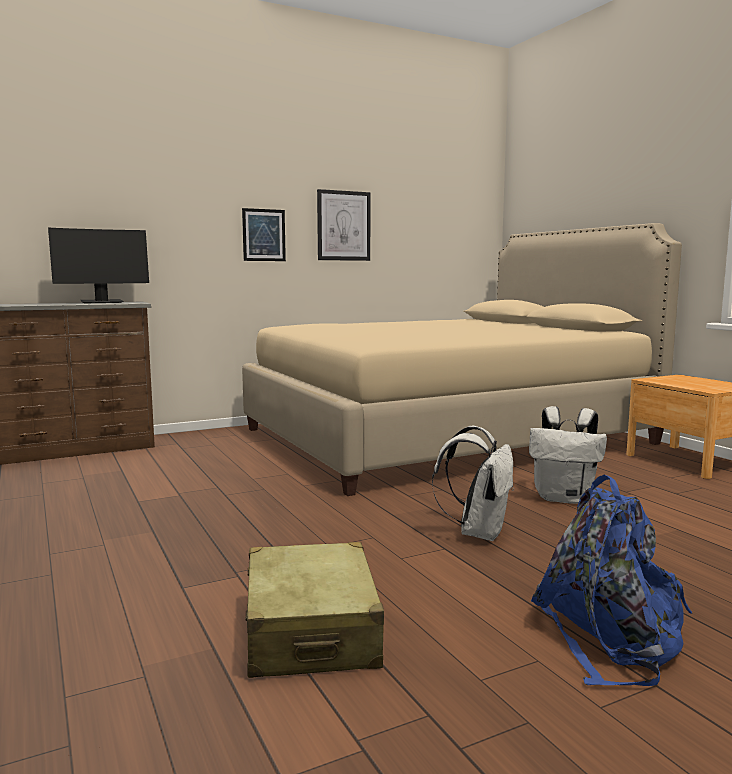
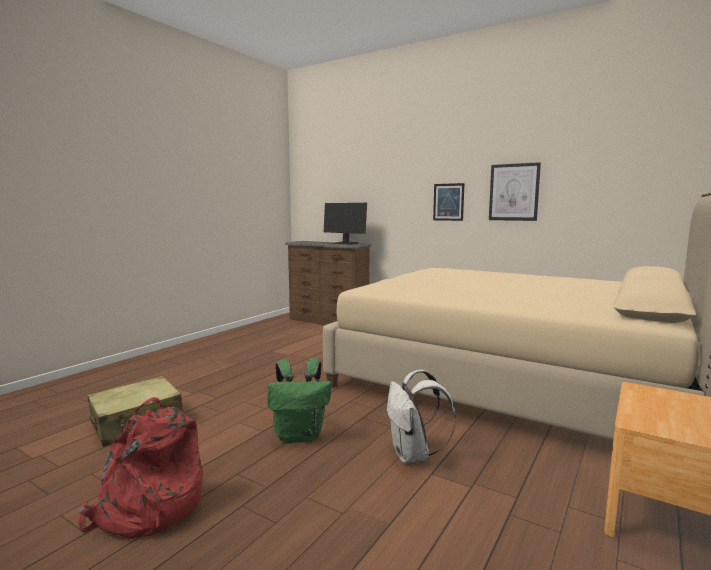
camera: 60 degrees right, 0 degrees up
white backpack [432,426,514,541] -> green backpack [267,358,331,443]
blue backpack [531,475,692,686] -> red backpack [78,397,203,539]

